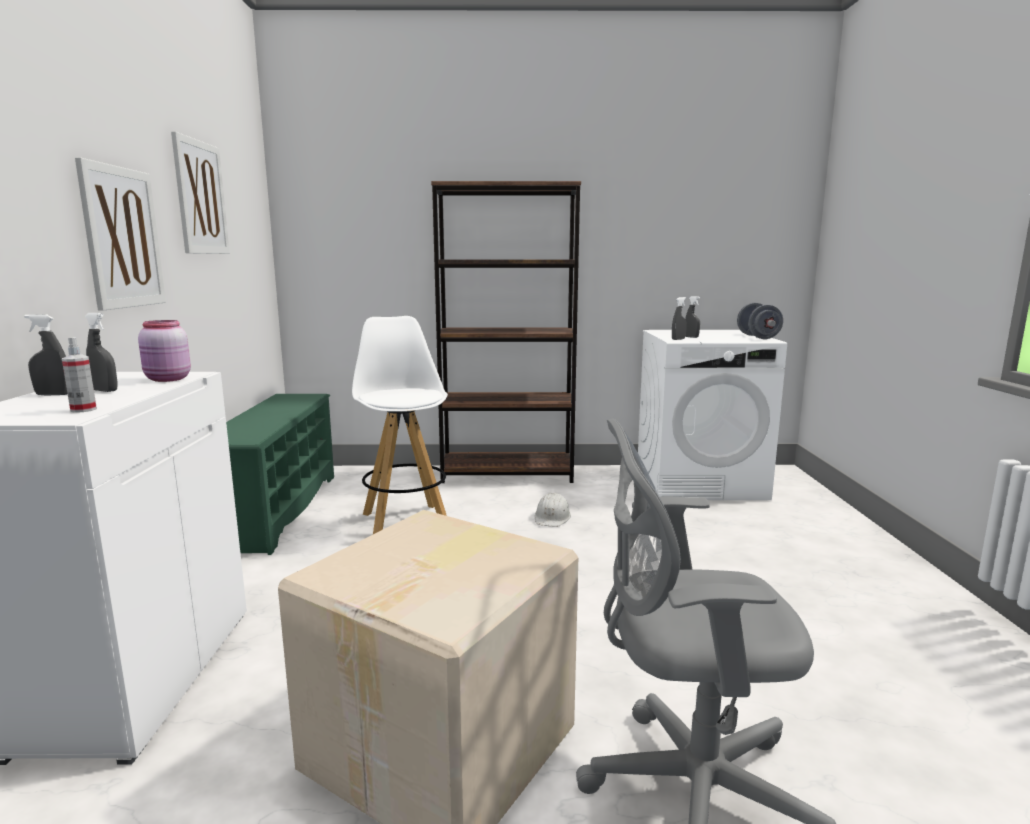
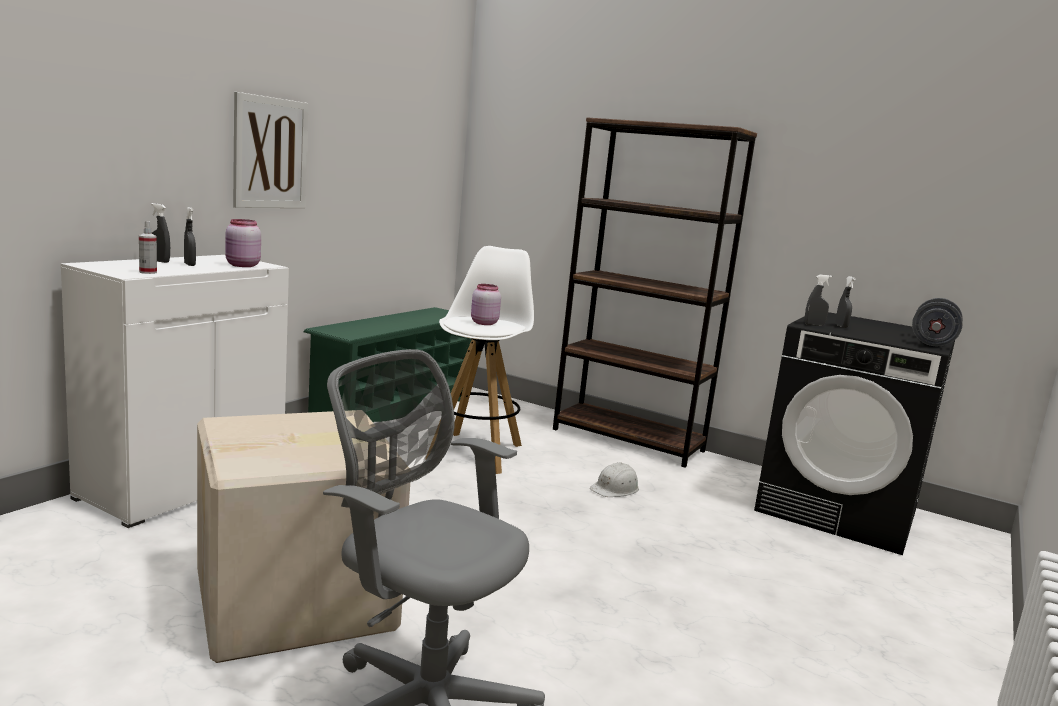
camera: 30 degrees right, 0 degrees up
picture [171,131,230,254] -> none
white washing machine [638,330,787,500] -> black washing machine [754,312,955,555]
none -> pink jar [471,284,501,325]

